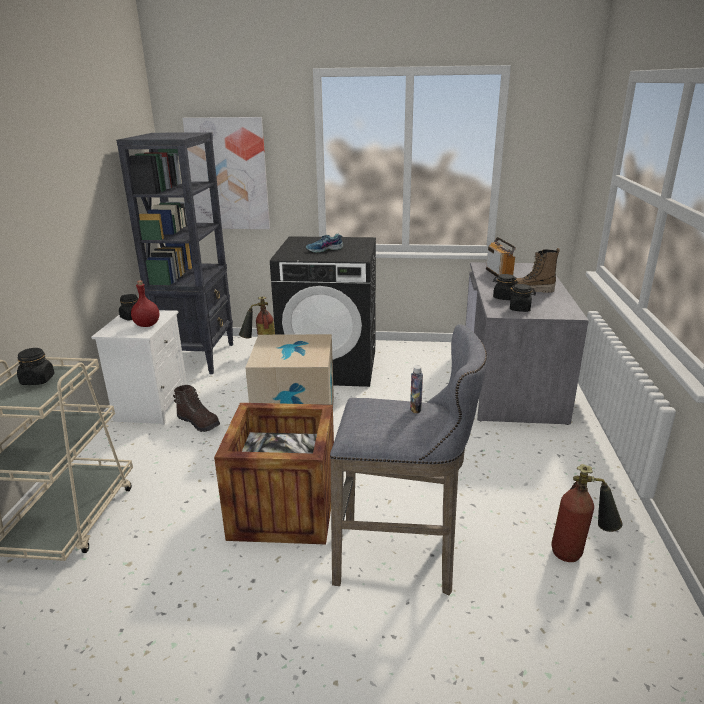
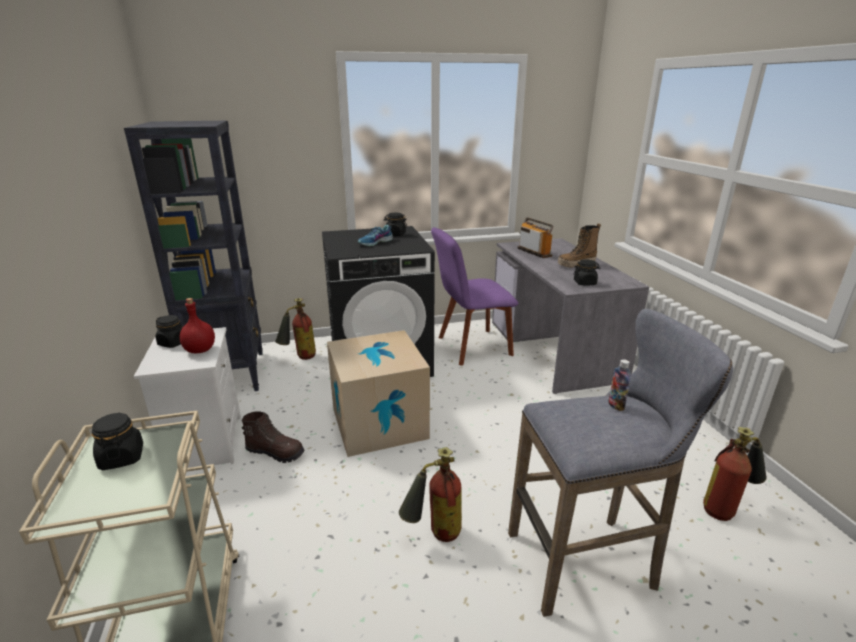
camera: 20 degrees left, 0 degrees up
picture [182,117,270,229] -> none
crate [214,403,334,544] -> fire extinguisher [399,447,462,542]
black jar [493,274,518,300] -> black jar moved to [384,213,407,236]
none -> purple chair [431,227,518,366]

